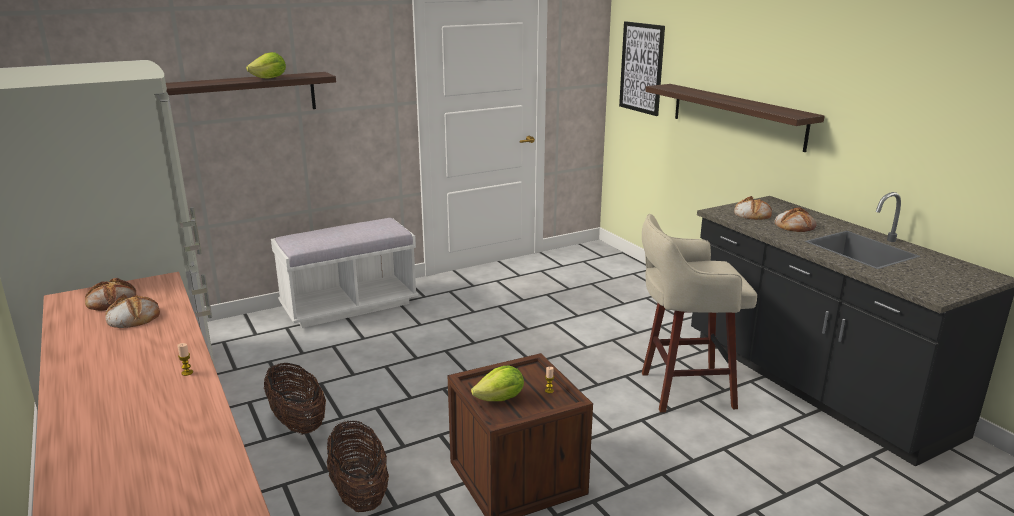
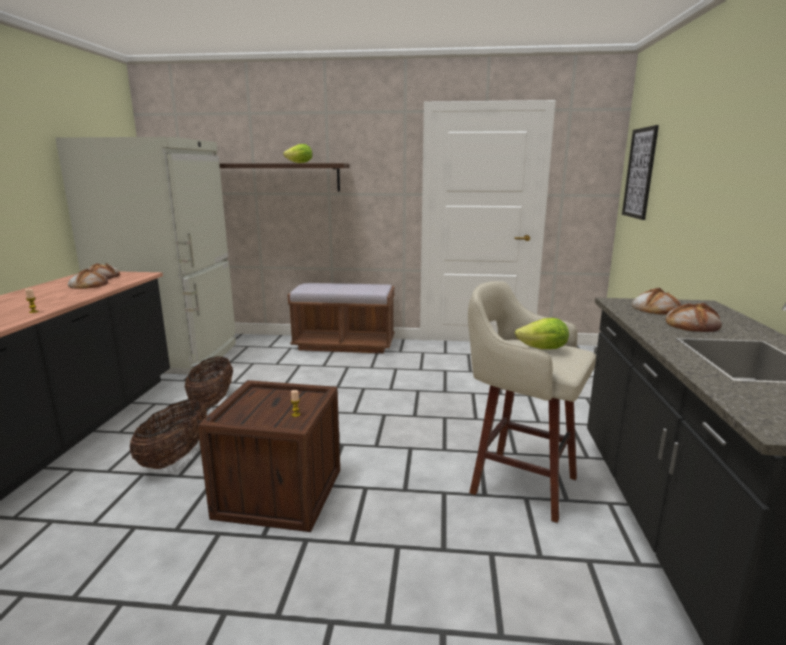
camera: 35 degrees right, 5 degrees down
white bench [271,218,418,328] -> brown bench [288,283,394,353]
lettuce [471,366,524,401] -> lettuce moved to [515,318,569,349]
shelf [645,84,825,152] -> none

